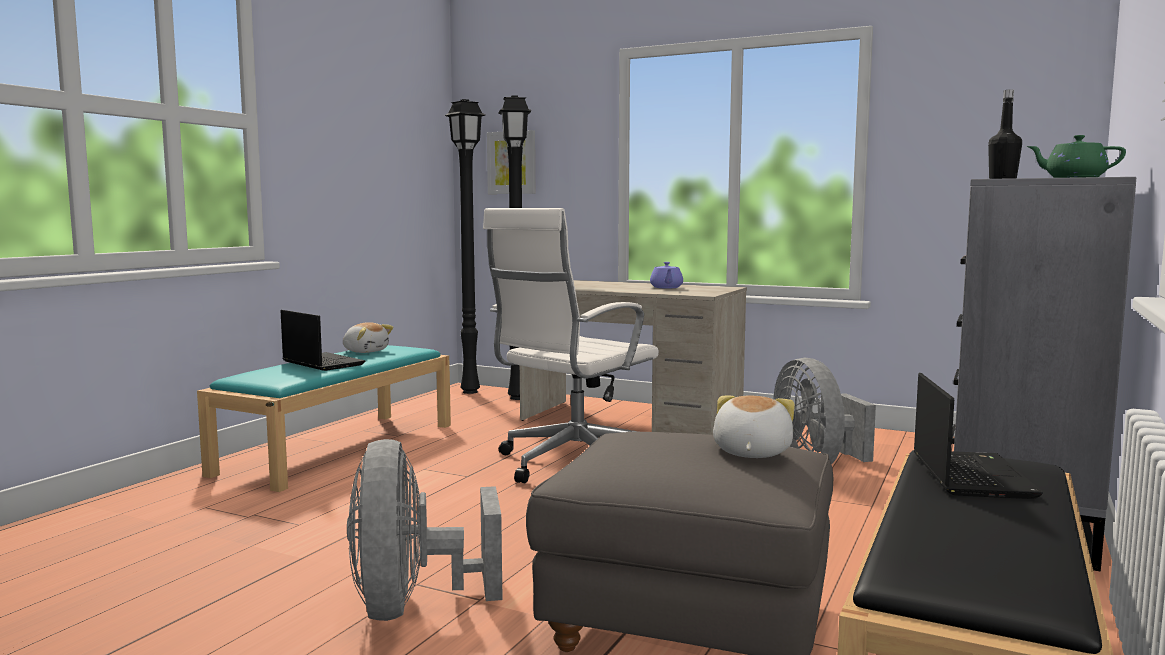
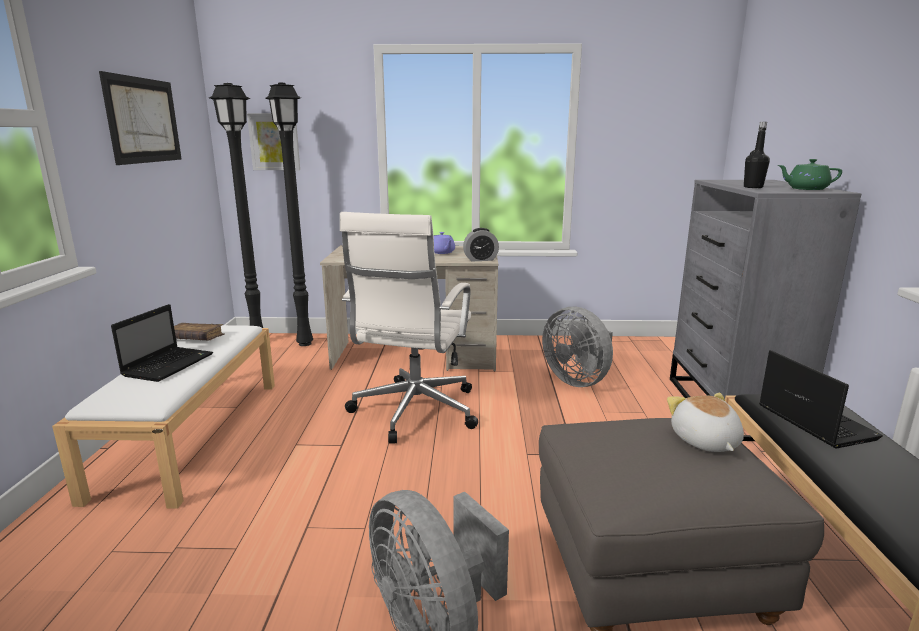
camera: 25 degrees left, 10 degrees up
turquoise bench [197,345,451,492] -> white bench [52,325,275,509]
laptop [280,310,365,371] -> laptop turned 90 degrees clockwise [111,304,213,382]
plush toy [343,322,393,353] -> brown book [174,323,224,341]
none -> picture [99,71,182,165]
none -> alarm clock [463,228,499,261]

